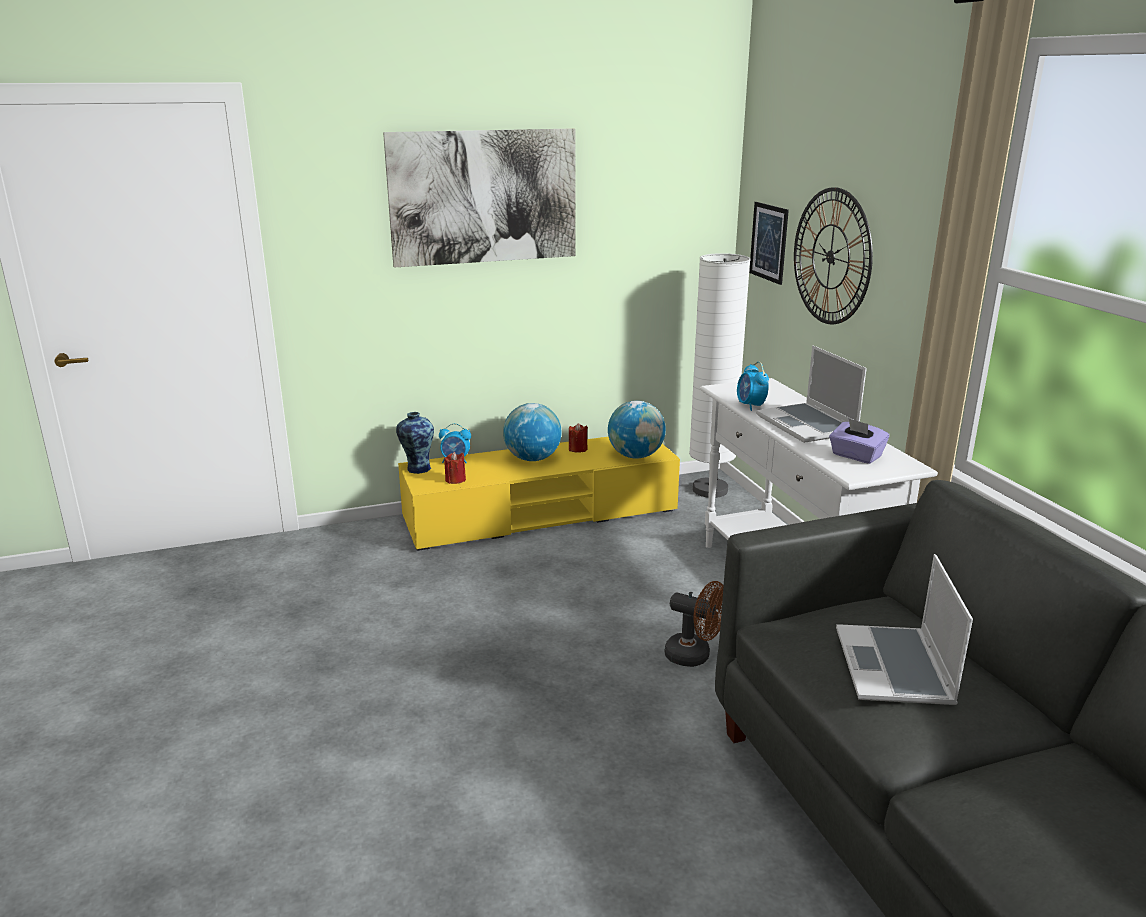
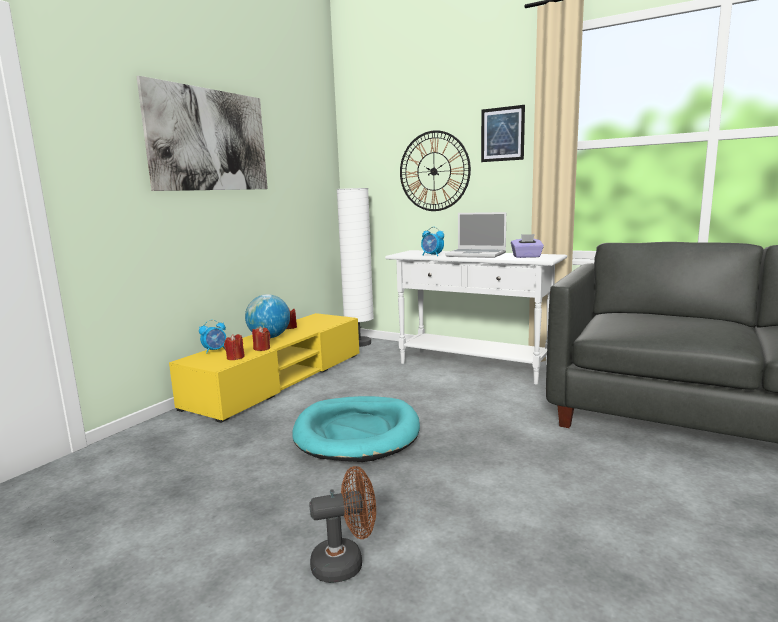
camera: 40 degrees left, 10 degrees down
vase [396,412,434,474] -> none
globe [608,401,666,459] -> none
brown fan [665,581,724,667] -> brown fan moved to [309,466,376,583]
picture [749,202,789,285] -> picture moved to [481,105,525,162]
laptop [836,554,973,705] -> none
none -> red candle [252,326,270,351]
none -> turquoise dog bed [292,396,420,462]

